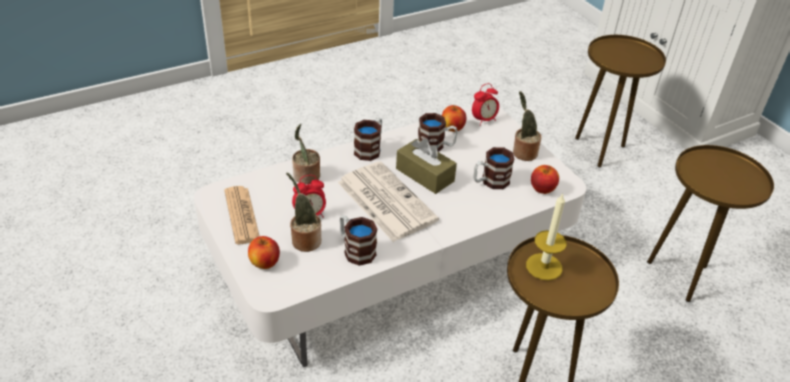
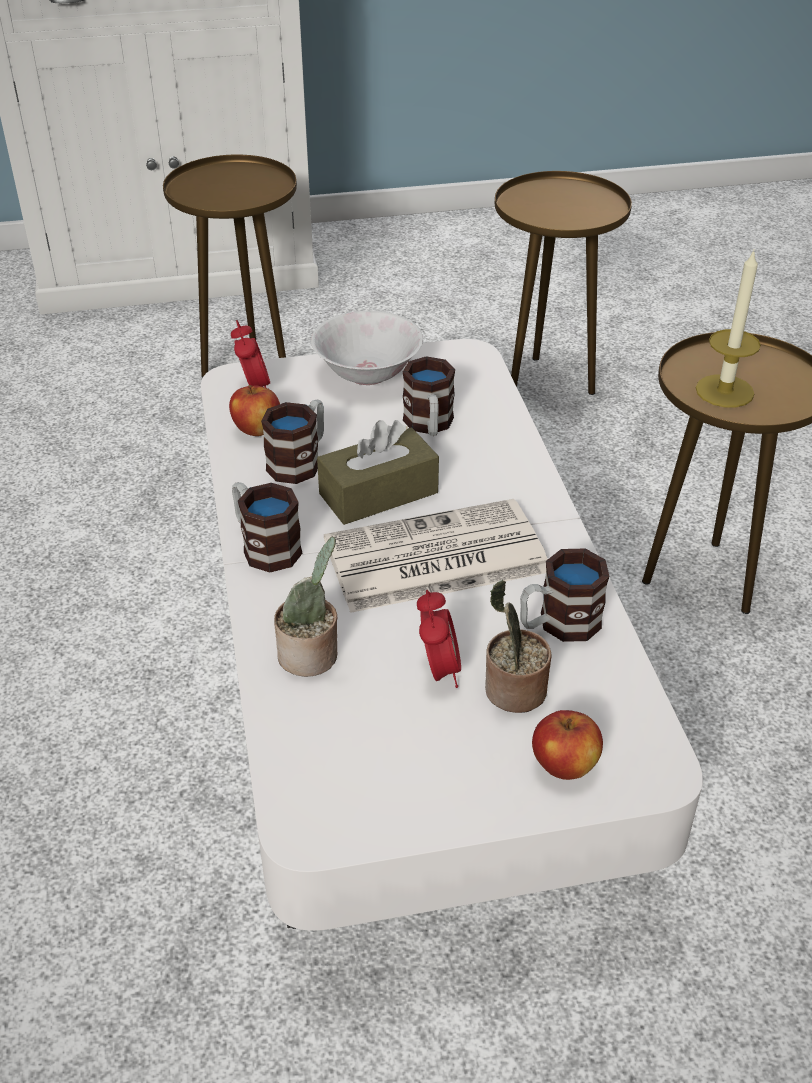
camera: 70 degrees left, 0 degrees up
newspaper [224,186,260,244] -> none
potted plant [513,91,542,161] -> white bowl [311,310,423,385]
apple [531,165,559,194] -> none

